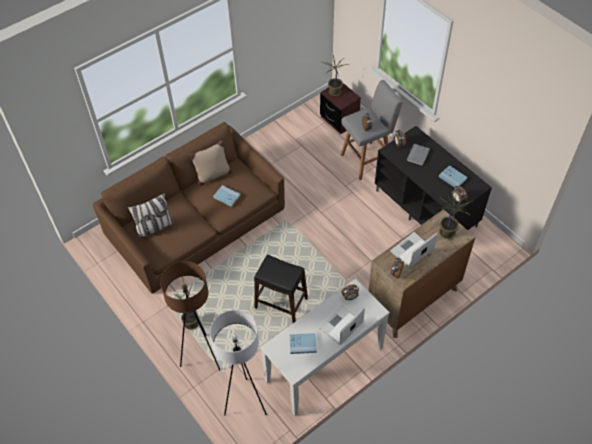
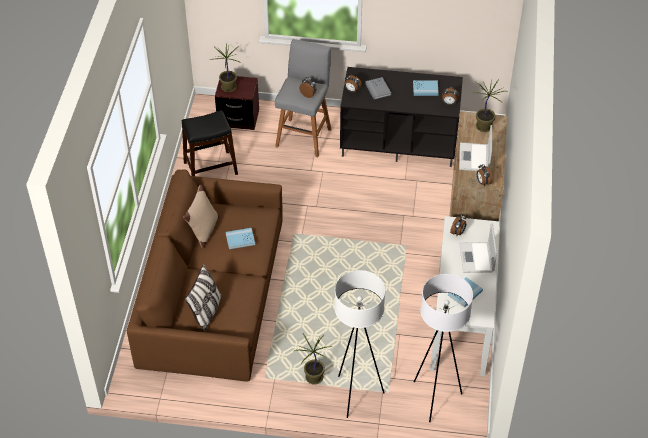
camera: 45 degrees left, 5 degrees down
brown floor lamp [160,261,220,370] -> white floor lamp [334,270,385,418]
black stool [254,255,308,323] -> black stool moved to [182,110,238,176]

